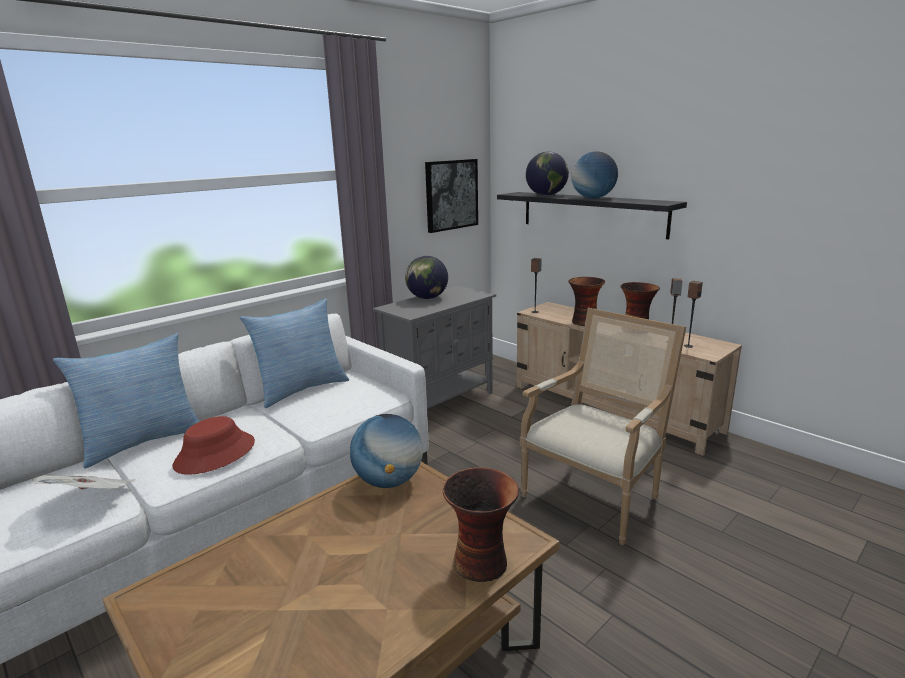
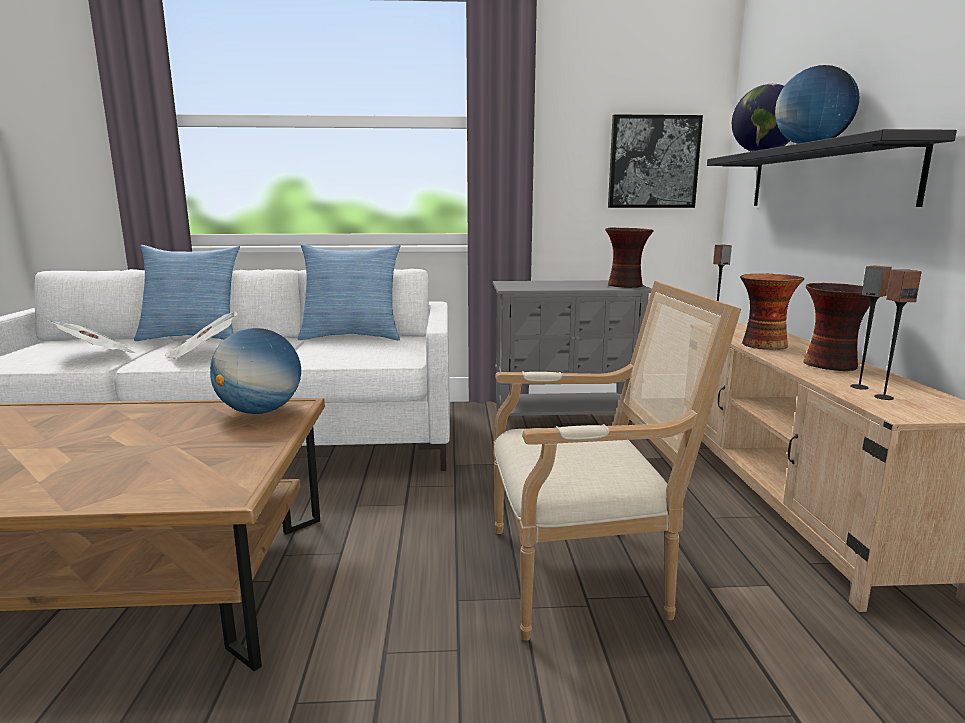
camera: 40 degrees right, 5 degrees down
red hat [173,416,255,475] -> newspaper [164,312,238,359]
globe [405,256,448,299] -> none
vase [443,468,519,582] -> vase moved to [605,228,654,288]

